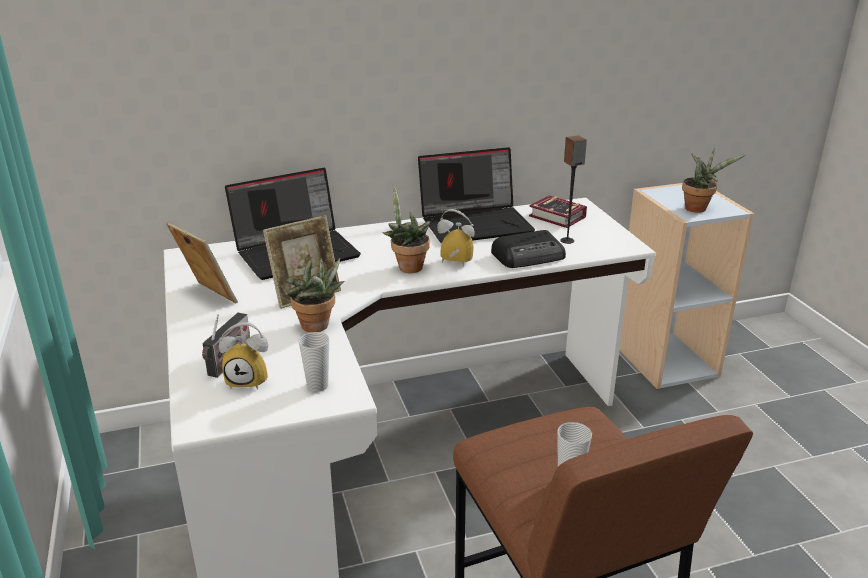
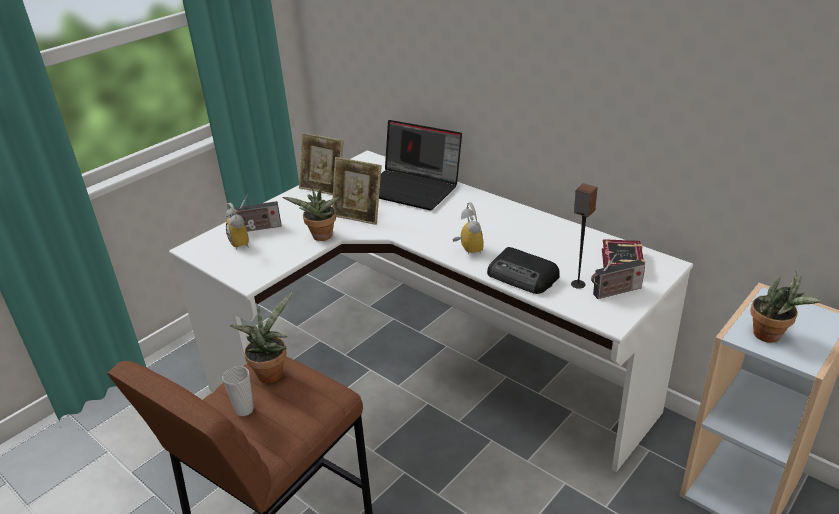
camera: 60 degrees right, 5 degrees up
picture frame [166,223,238,303] -> picture frame turned 105 degrees clockwise [299,133,344,195]
cup [298,332,329,392] -> none
potted plant [383,187,430,273] -> potted plant moved to [230,292,293,383]
laptop [418,147,535,244] -> none
none -> radio [591,254,645,299]

